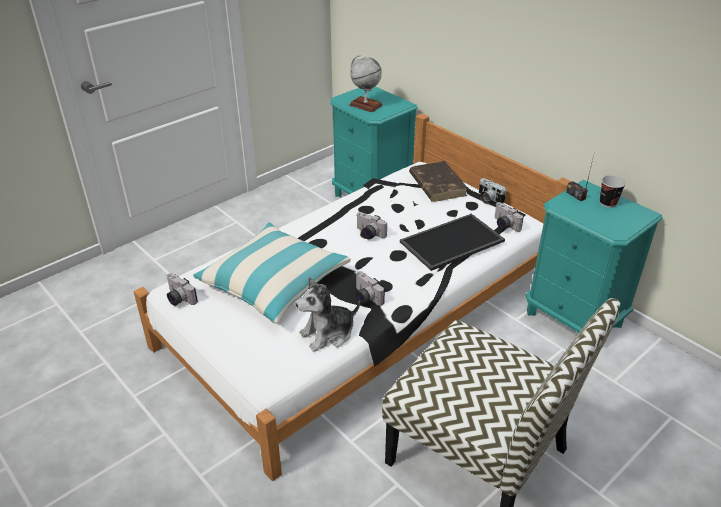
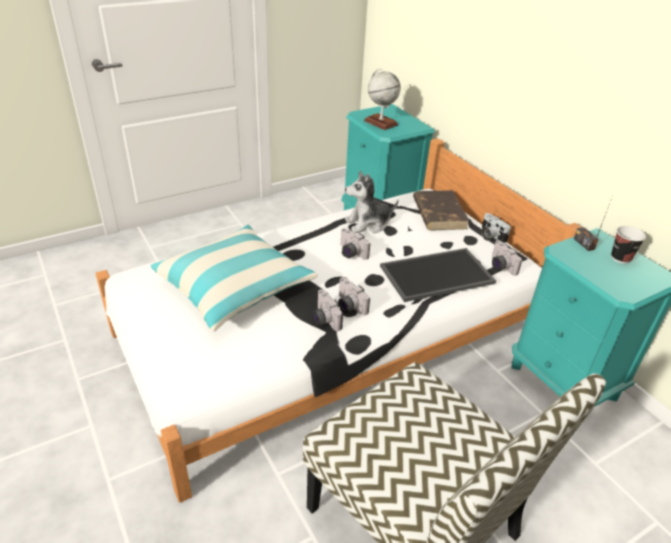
camera: 10 degrees right, 0 degrees up
camera [167,273,198,306] -> camera moved to [338,277,370,315]
plush toy [296,277,360,352] -> plush toy moved to [345,171,399,233]

